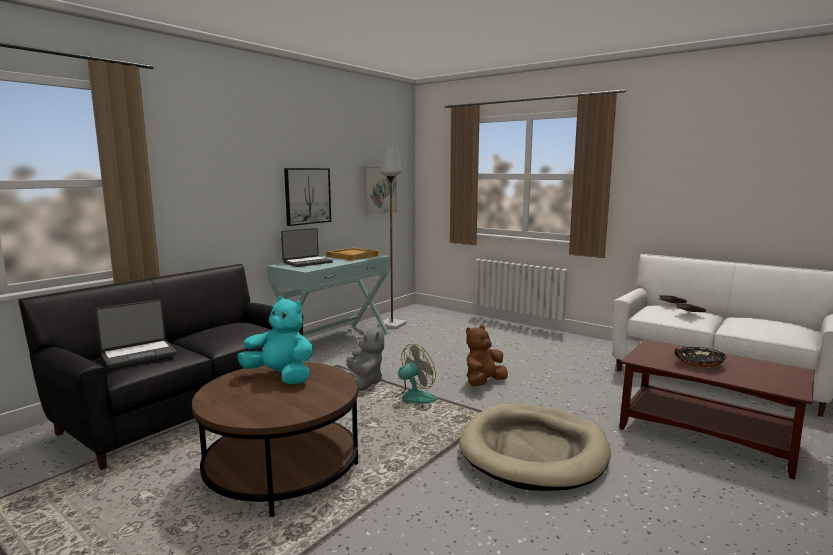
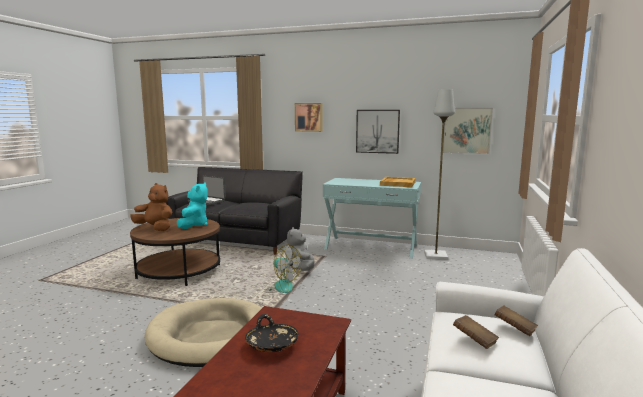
camera: 70 degrees right, 0 degrees up
laptop [281,228,333,267] -> none
grey plush toy [346,325,384,391] -> grey plush toy turned 120 degrees clockwise [287,227,315,271]
brown plush toy [466,325,508,386] -> brown plush toy moved to [130,183,172,231]
none -> picture [295,103,322,132]

